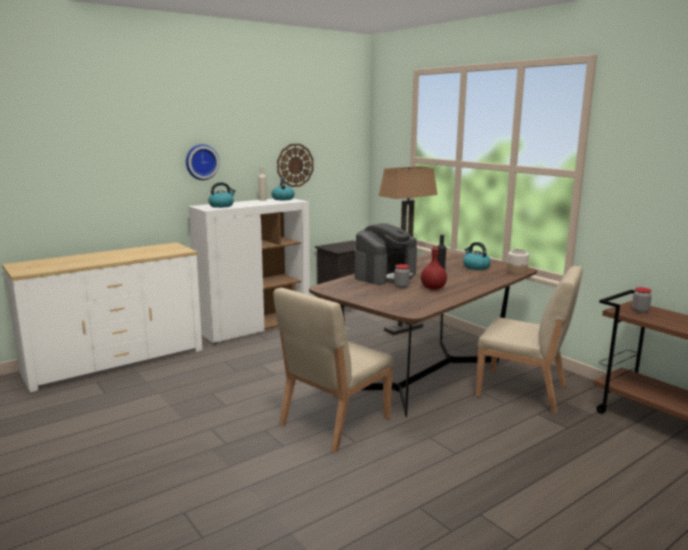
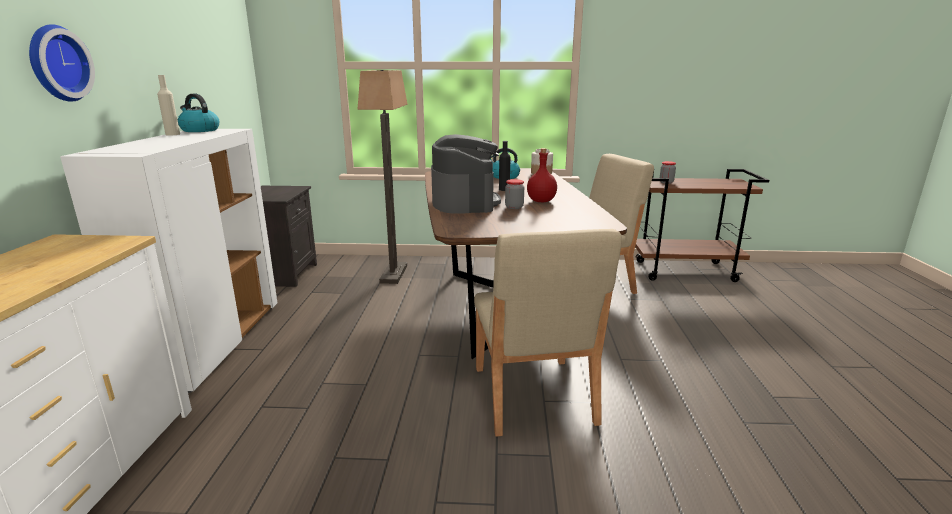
camera: 50 degrees left, 5 degrees up
kettle [208,182,236,208] -> none
wall clock [277,144,313,187] -> none

